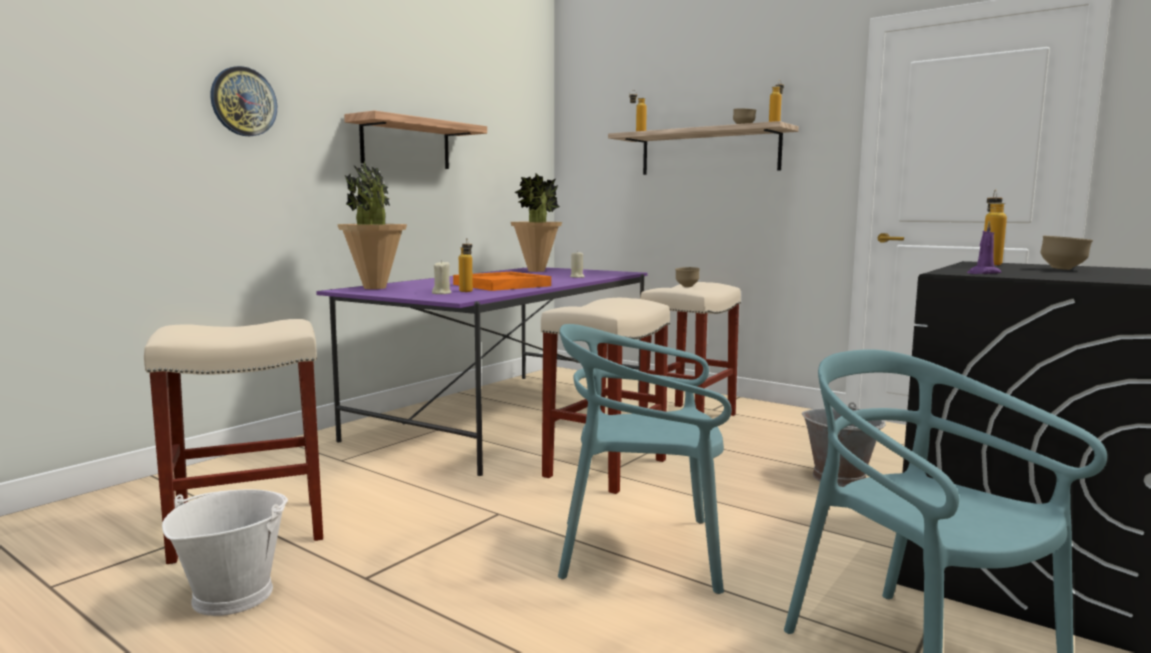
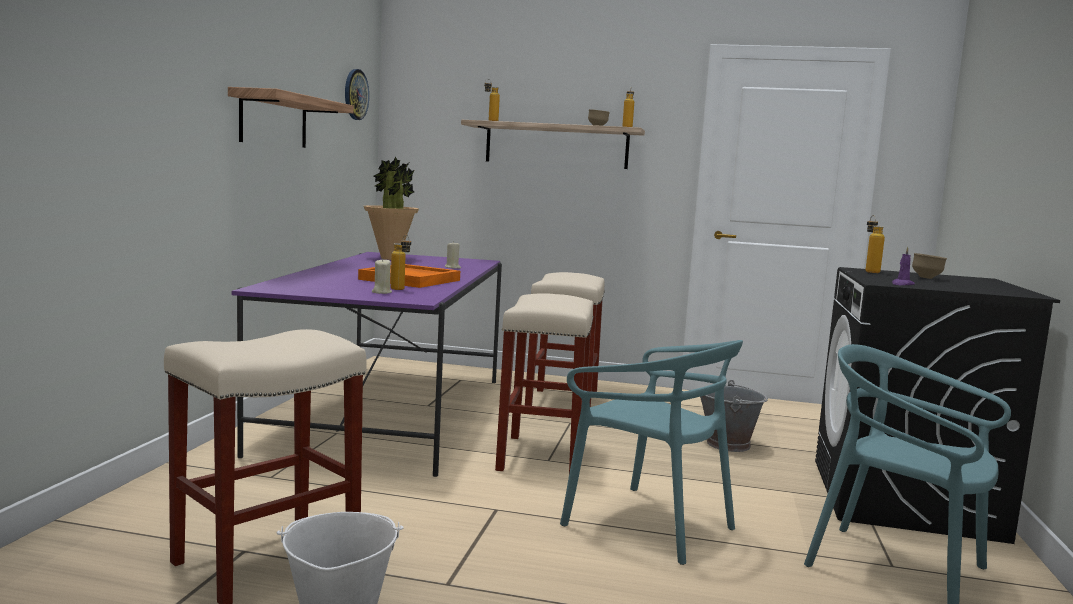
camera: 25 degrees left, 0 degrees up
wall clock [210,66,277,136] -> wall clock moved to [345,69,369,120]
potted plant [337,161,407,289] -> none
turquoise chair [558,324,732,594] -> turquoise chair turned 120 degrees counterclockwise [560,340,743,565]
brown bowl [675,267,700,287] -> none

